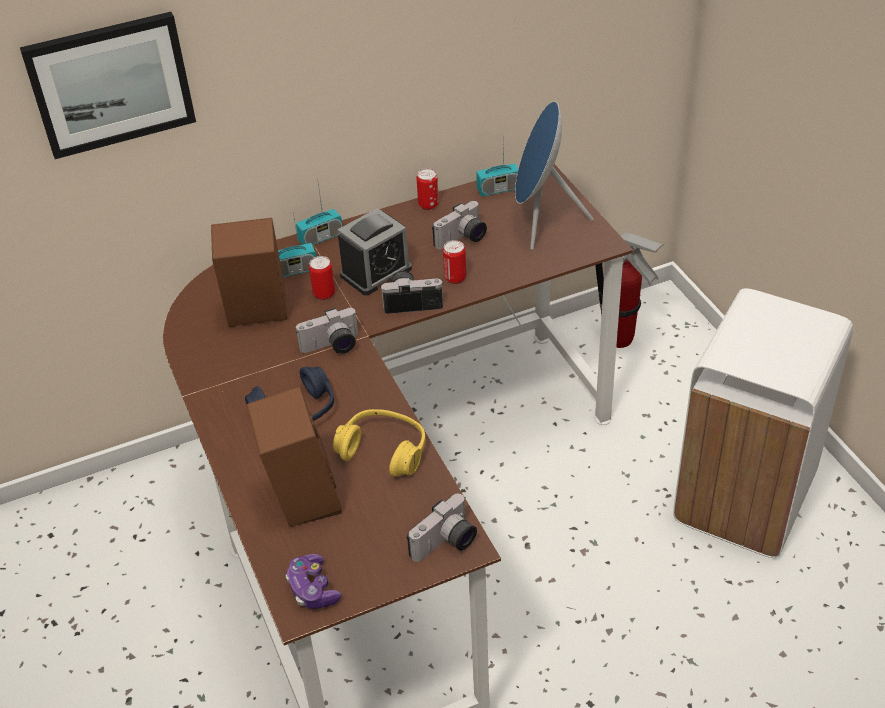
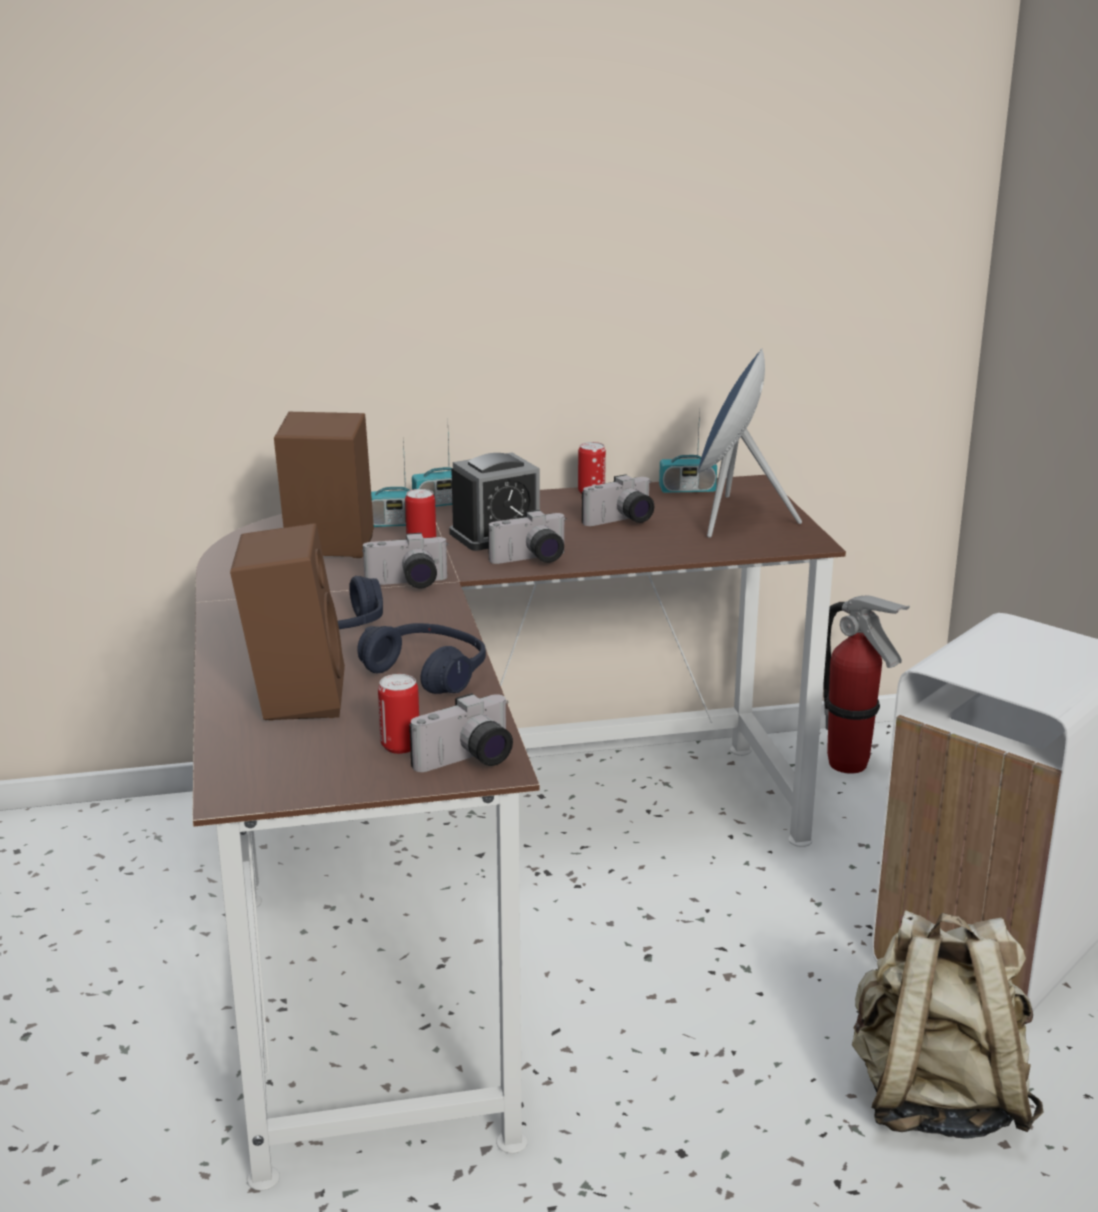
camera: 10 degrees right, 20 degrees down
picture [20,12,196,159] -> none
game controller [286,554,341,609] -> none
yellow headphones [333,409,426,477] -> blue headphones [357,623,486,694]
camera [381,271,443,314] -> camera turned 150 degrees clockwise [488,510,567,564]
can [443,240,466,284] -> can moved to [378,674,419,754]
none -> beige backpack [852,910,1043,1139]

